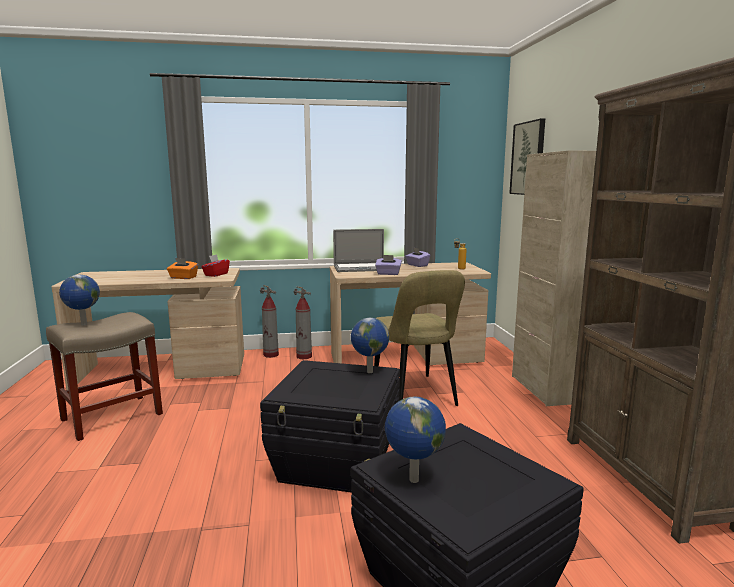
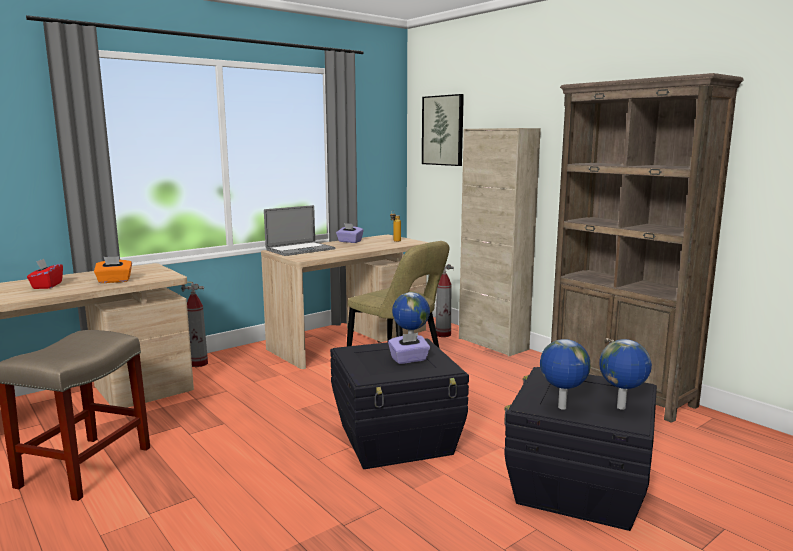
camera: 30 degrees left, 0 degrees up
globe [59,275,100,326] -> globe moved to [599,339,652,410]
red tissue box [201,254,230,277] -> red tissue box moved to [27,258,63,289]
fire extinguisher [294,286,312,359] -> fire extinguisher moved to [436,264,454,337]
purple tissue box [375,255,402,275] -> purple tissue box moved to [388,333,430,364]

